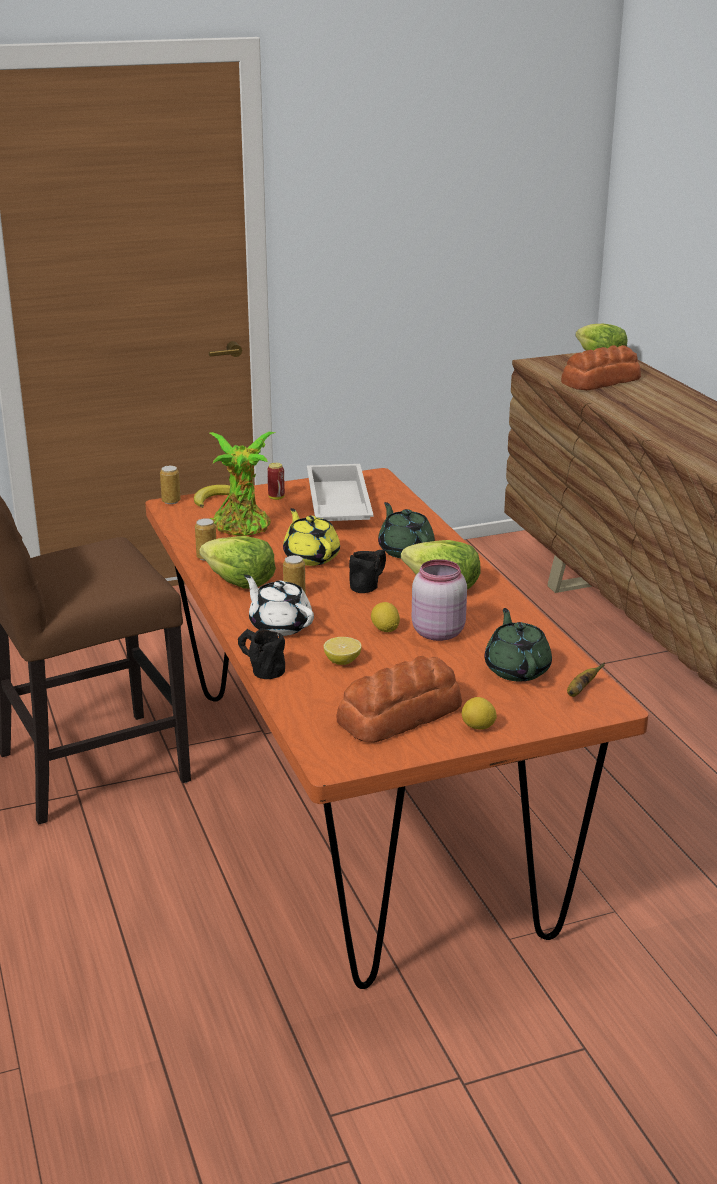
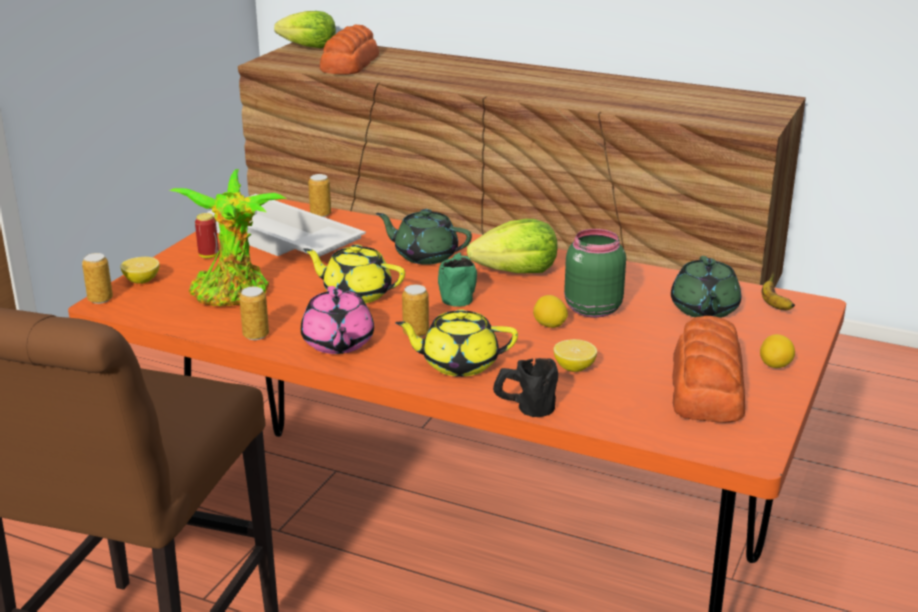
camera: 45 degrees left, 0 degrees up
banana [194,485,230,508] -> lemon [120,257,160,284]
lettuce [199,536,276,589] -> pink teapot [301,286,374,354]
white teapot [244,575,314,636] -> yellow teapot [395,309,518,377]
black mug [349,550,386,593] -> green mug [438,252,477,307]
pink jar [412,559,467,641] -> green jar [564,229,626,318]
green teapot [485,608,552,681] -> green teapot turned 120 degrees counterclockwise [671,256,741,318]
none -> can [308,174,331,217]

